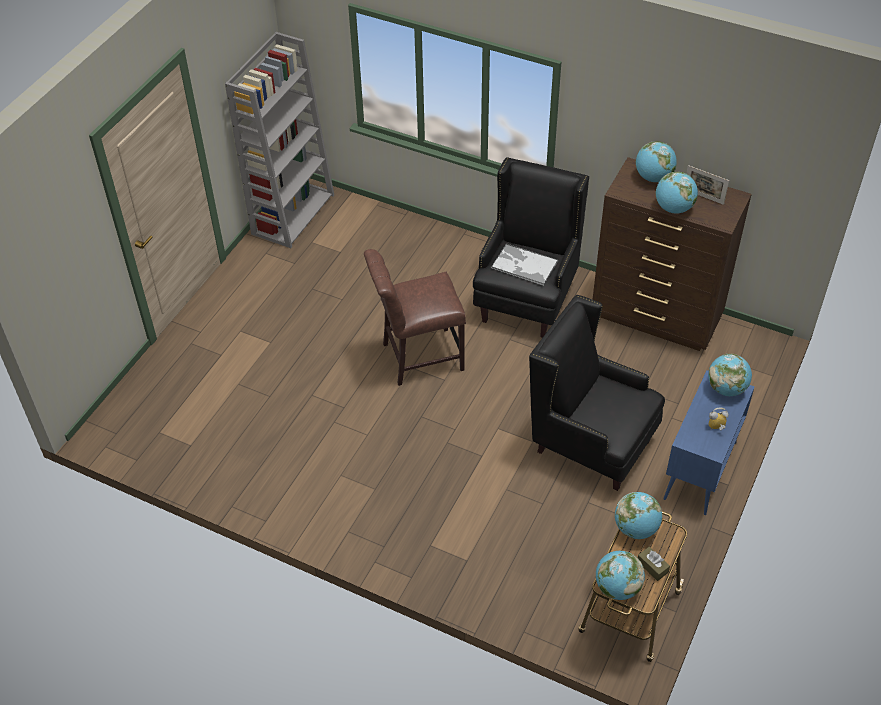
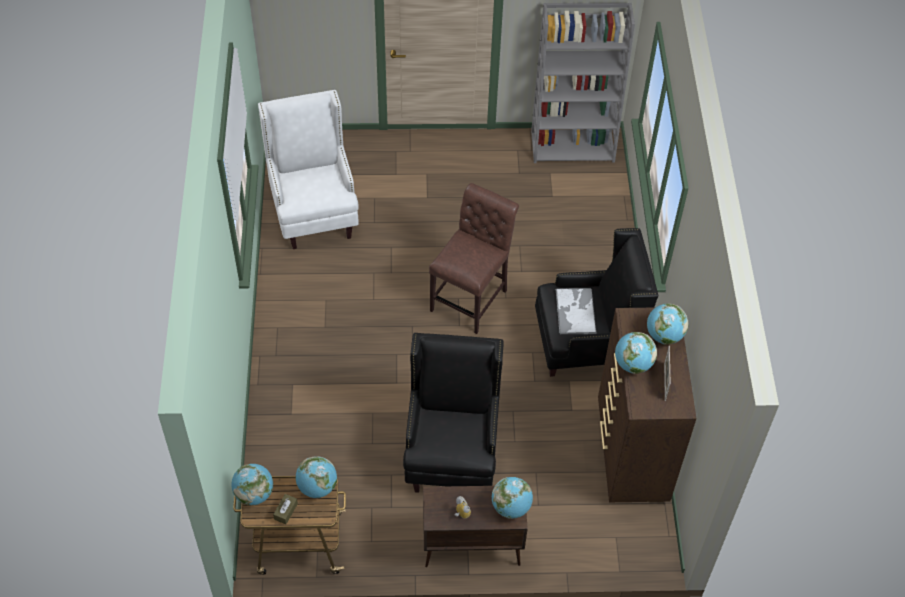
camera: 60 degrees right, 5 degrees up
brown chair [364,249,466,386] -> brown chair turned 75 degrees clockwise [429,183,519,334]
blue cabinet [663,370,755,515] -> brown cabinet [423,486,528,567]
none -> white armchair [258,90,359,249]

